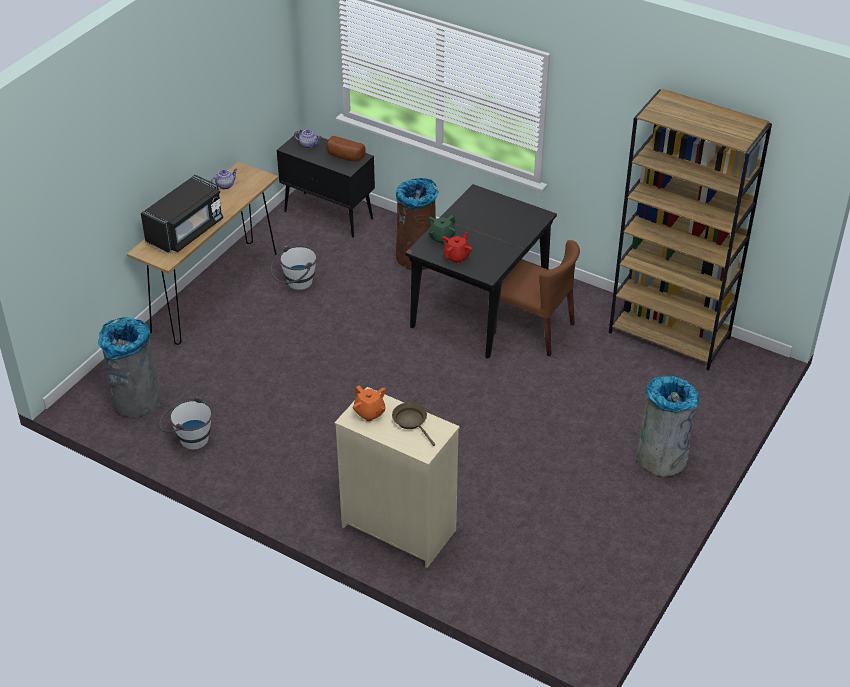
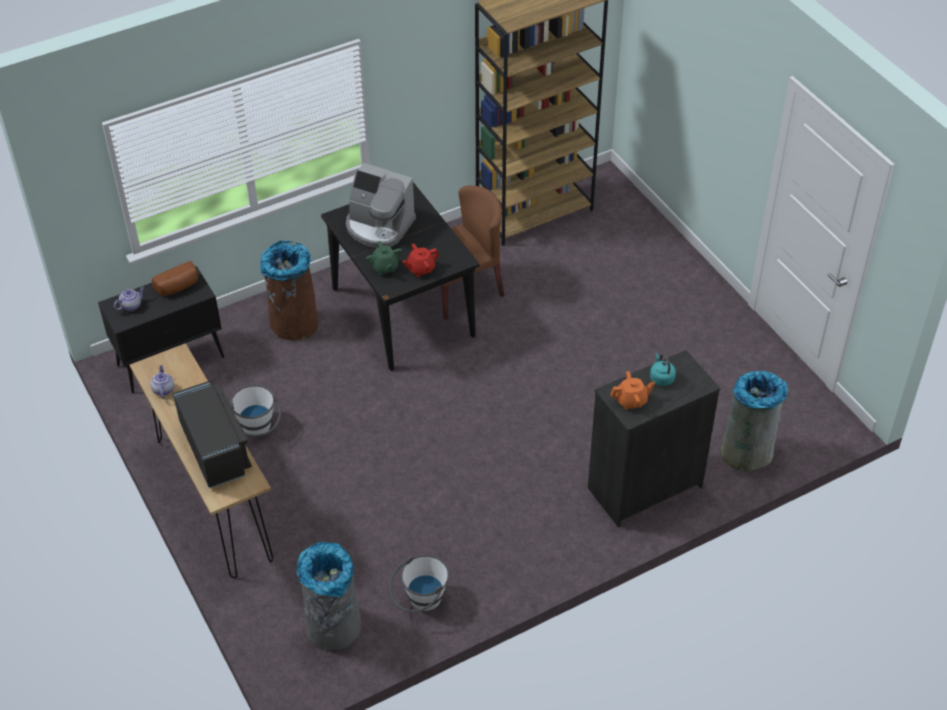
camera: 60 degrees left, 5 degrees up
beige dresser [335,387,460,568] -> black dresser [588,350,721,527]
brown frying pan [392,402,435,446] -> turquoise kettle [650,353,676,386]
red teapot [442,233,472,264] -> red teapot turned 90 degrees counterclockwise [402,244,439,277]
grey trash can [636,376,700,477] -> grey trash can moved to [721,371,788,472]
none -> coffee machine [346,163,416,248]

